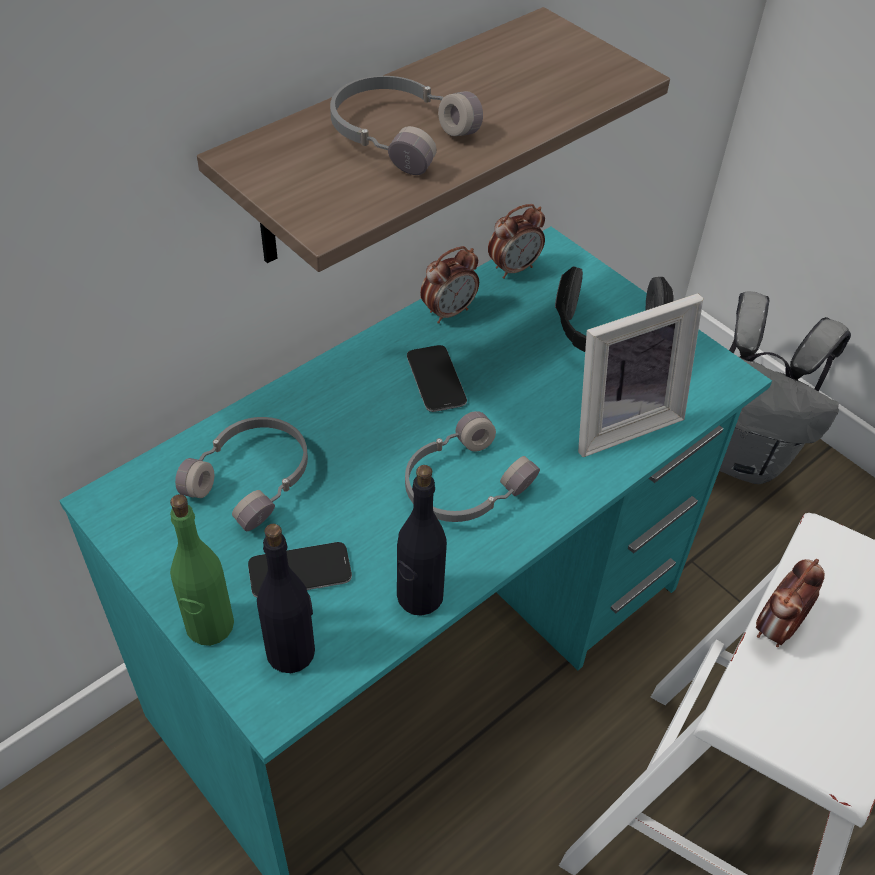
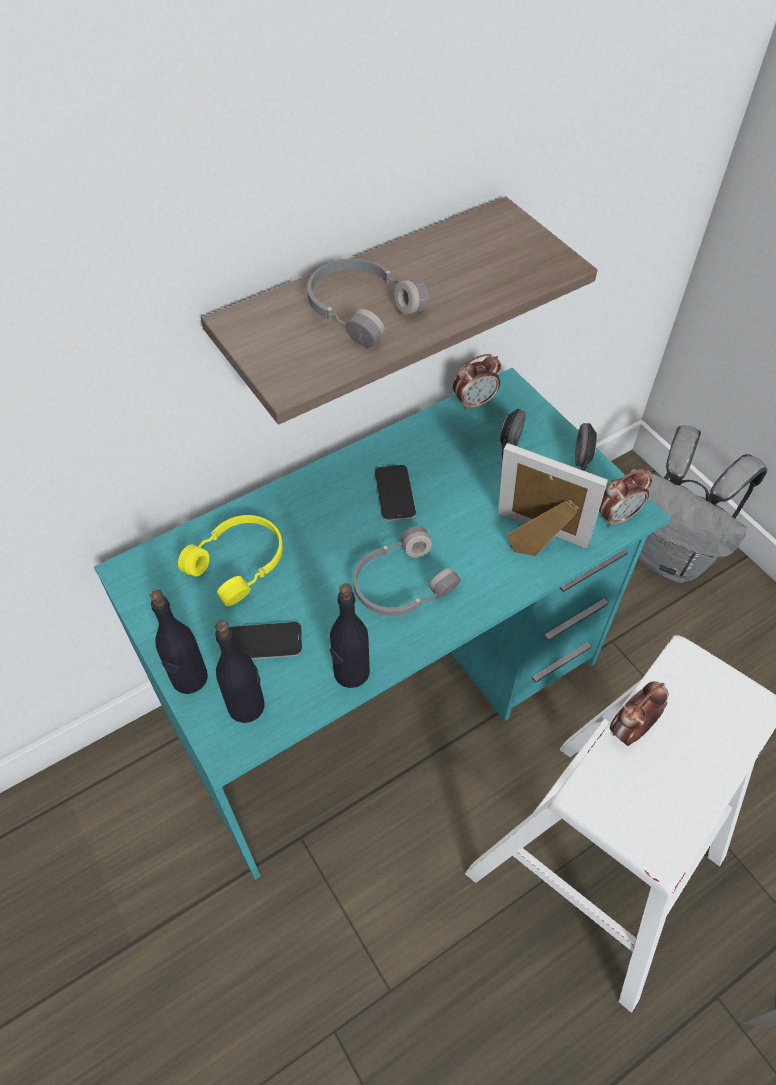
camera: 10 degrees right, 5 degrees up
green bottle [170,494,234,646] -> black bottle [150,590,208,694]
grey headphones [175,417,308,531] -> yellow headphones [178,515,283,606]
alarm clock [420,246,479,324] -> alarm clock moved to [599,469,652,528]
picture frame [578,293,703,457] -> picture frame turned 135 degrees counterclockwise [498,443,608,556]

